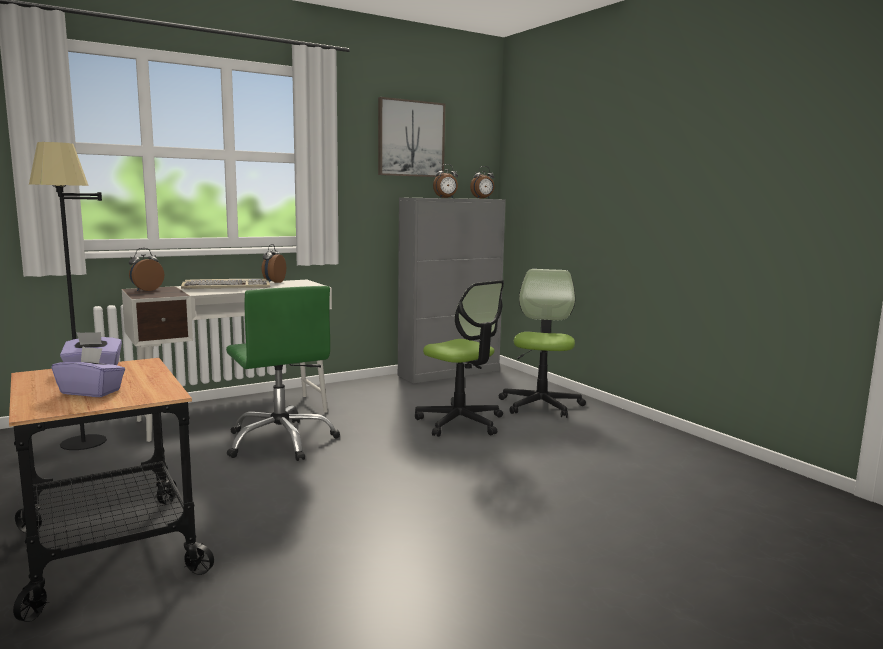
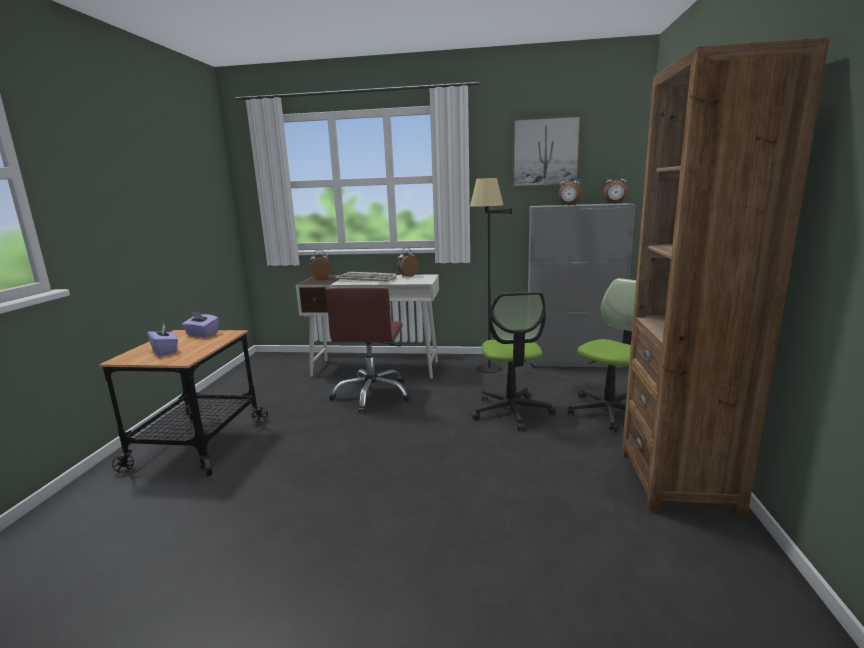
camera: 40 degrees right, 5 degrees up
black floor lamp [29,142,107,450] -> black floor lamp moved to [470,178,512,373]
green office chair [226,286,340,461] -> brown office chair [325,286,411,413]
none -> brown bookcase [622,37,830,516]

